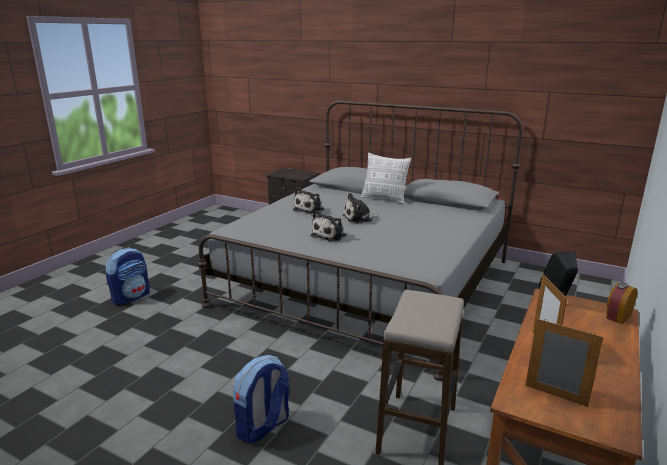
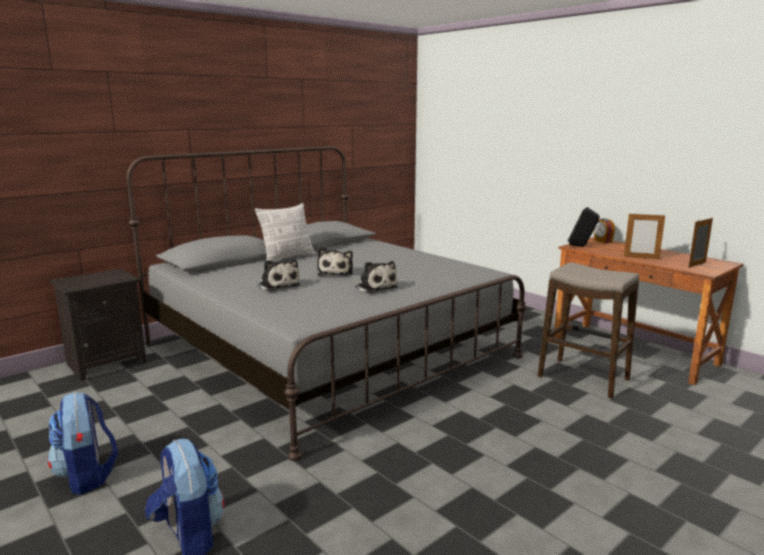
camera: 70 degrees left, 5 degrees down
backpack [233,355,289,443] -> backpack moved to [47,392,118,495]

